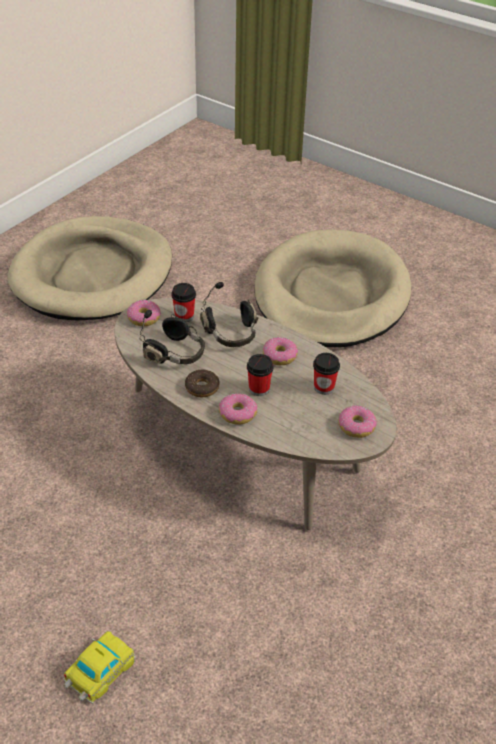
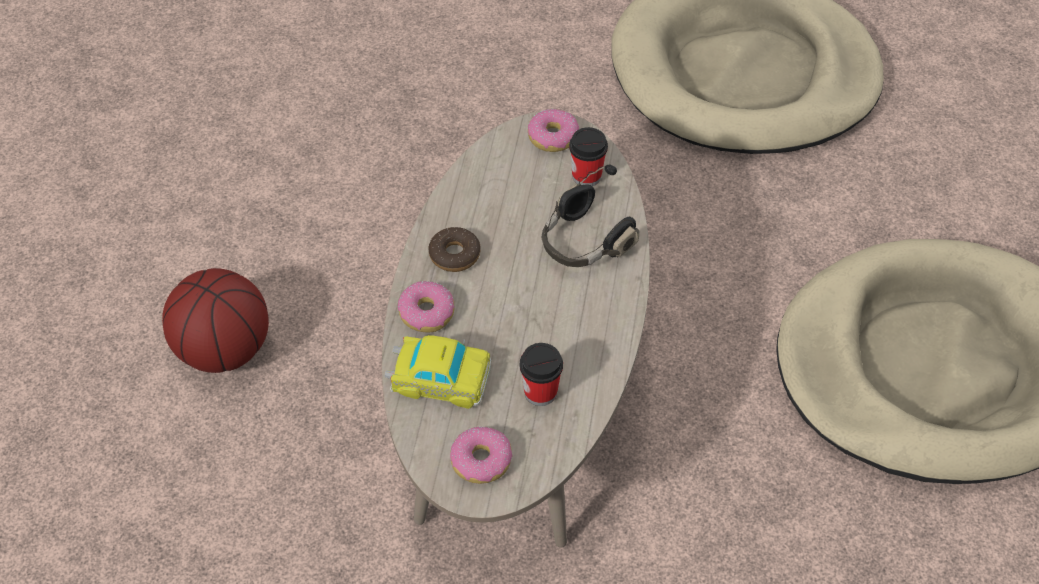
camera: 65 degrees right, 10 degrees up
toy car [64,631,136,704] -> toy car moved to [385,335,491,409]
black headphones [139,310,205,364] -> none
cup [247,354,274,396] -> none
donut [263,337,298,365] -> none
none -> basketball [162,268,269,373]

